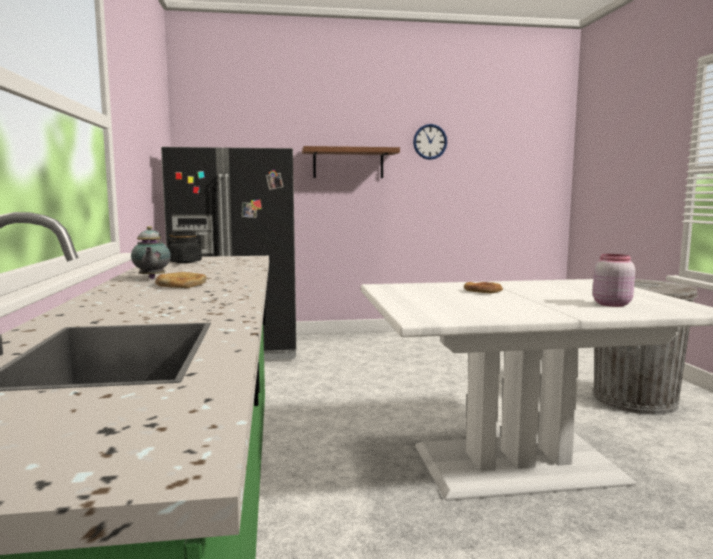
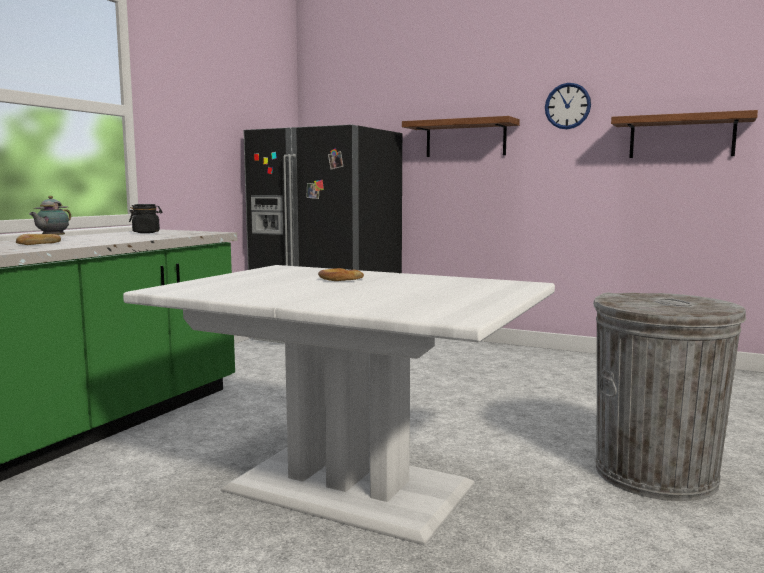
camera: 35 degrees right, 0 degrees up
pink jar [593,254,635,307] -> none
none -> shelf [611,110,758,158]

